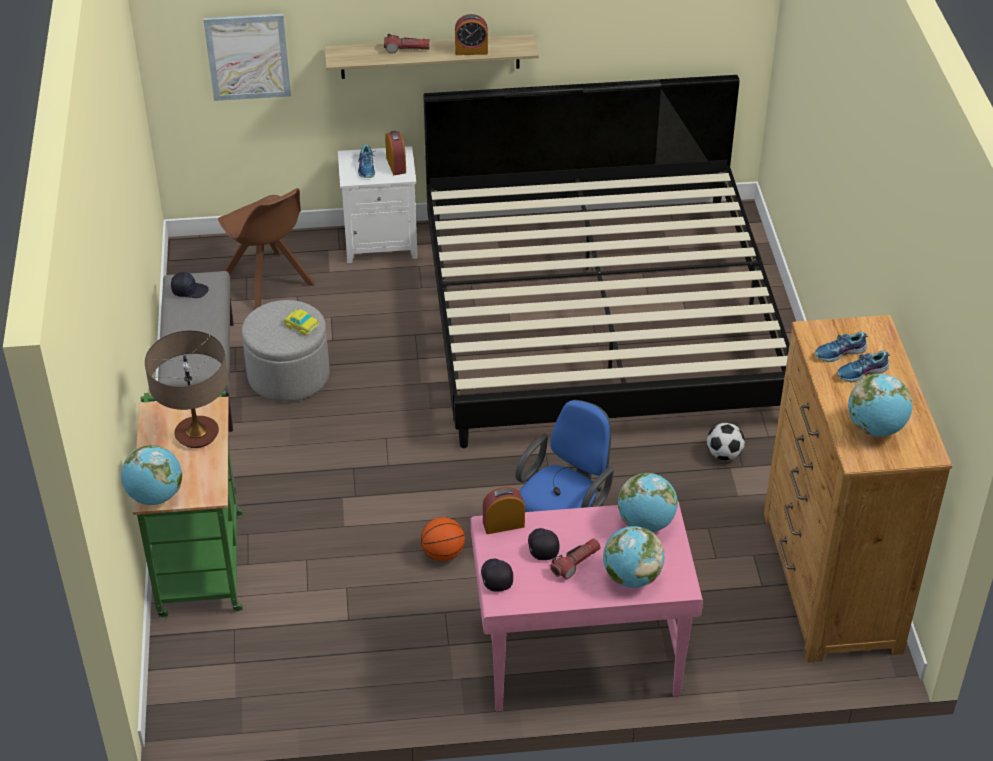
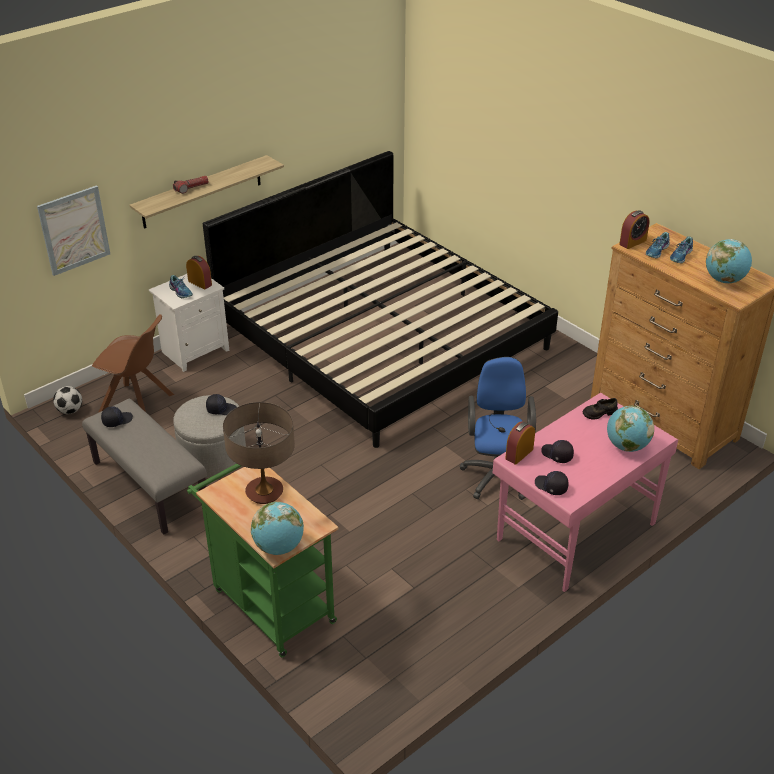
camera: 35 degrees left, 5 degrees down
toy car [283,309,319,336] -> black cap [206,394,237,415]
basketball [421,517,465,561] -> none
alarm clock [455,14,488,55] -> alarm clock moved to [619,210,650,249]
flashlight [550,539,601,579] -> none
globe [618,473,678,532] -> black shoe [583,398,618,419]
football [707,423,745,461] -> football moved to [53,386,82,414]

